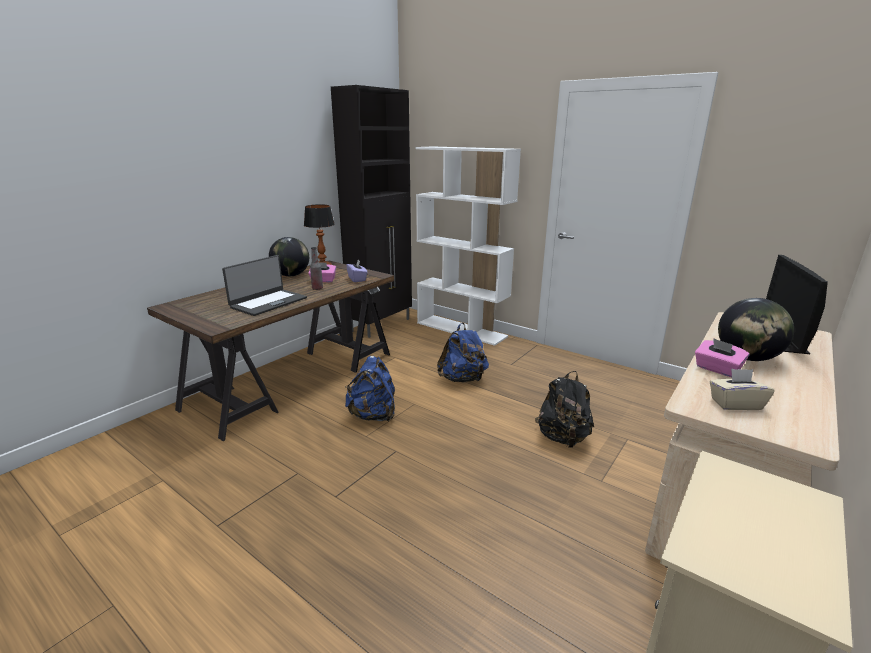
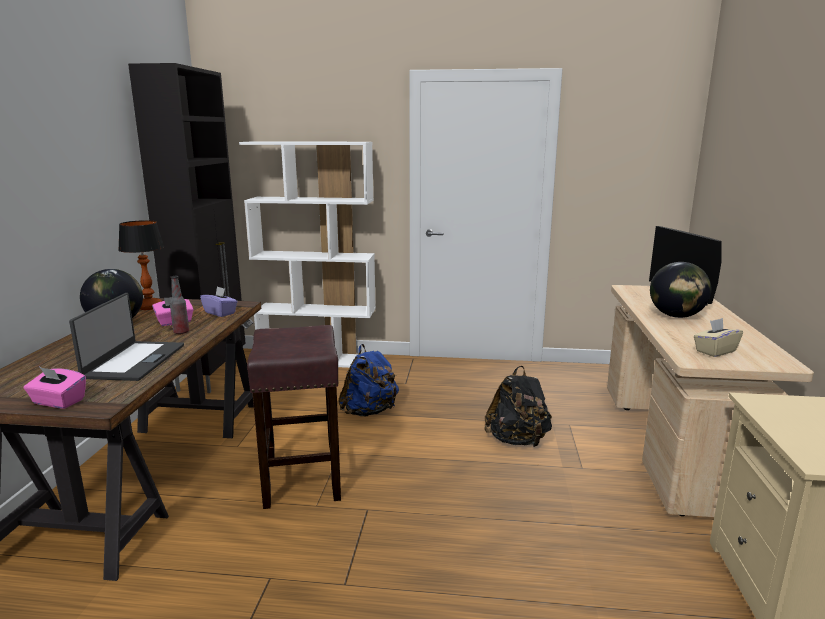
camera: 30 degrees left, 5 degrees down
blue backpack [345,356,395,422] -> brown stool [247,325,341,509]
pink tissue box [695,338,749,377] -> pink tissue box moved to [24,367,86,409]

